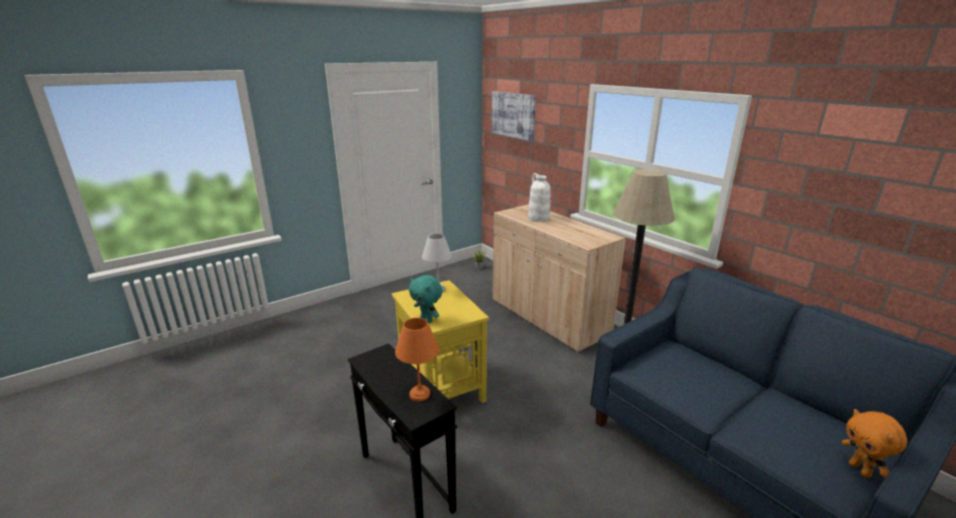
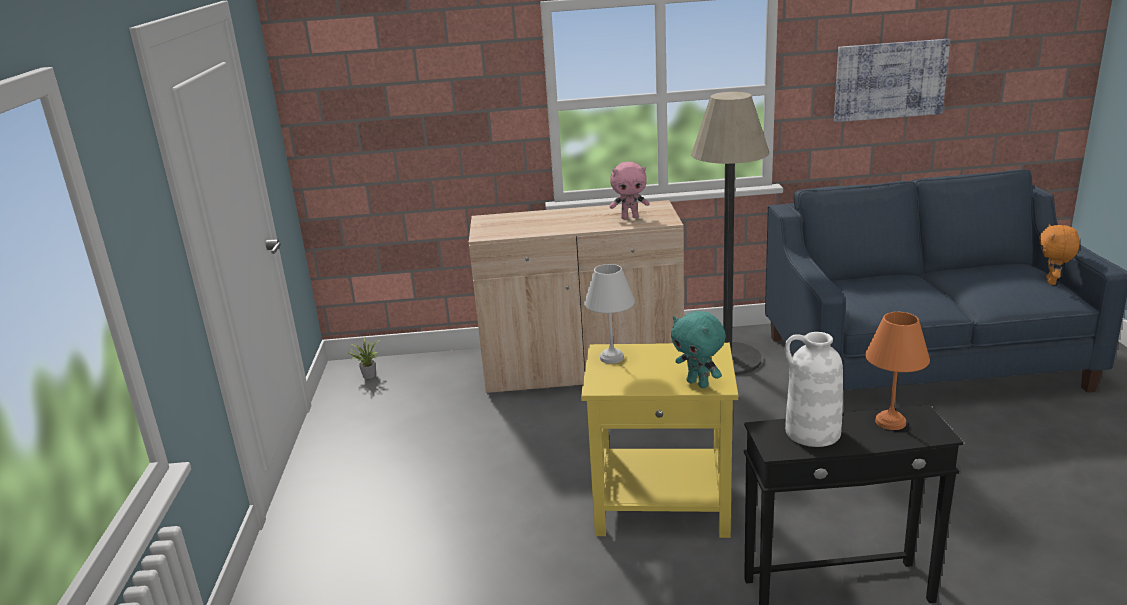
camera: 55 degrees left, 0 degrees up
turquoise plush toy [409,275,443,323] -> turquoise plush toy turned 60 degrees clockwise [671,311,726,388]
picture [492,91,536,141] -> picture moved to [834,39,950,122]
white vase [528,173,550,222] -> white vase moved to [785,332,843,447]
orange plush toy [842,409,907,478] -> orange plush toy turned 90 degrees clockwise [1039,224,1079,285]
none -> pink plush toy [609,162,649,219]

